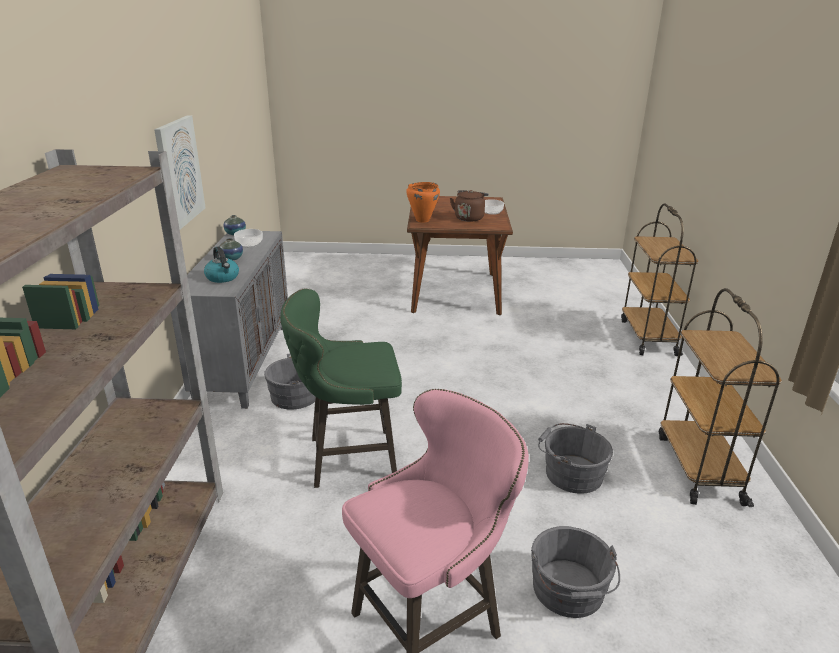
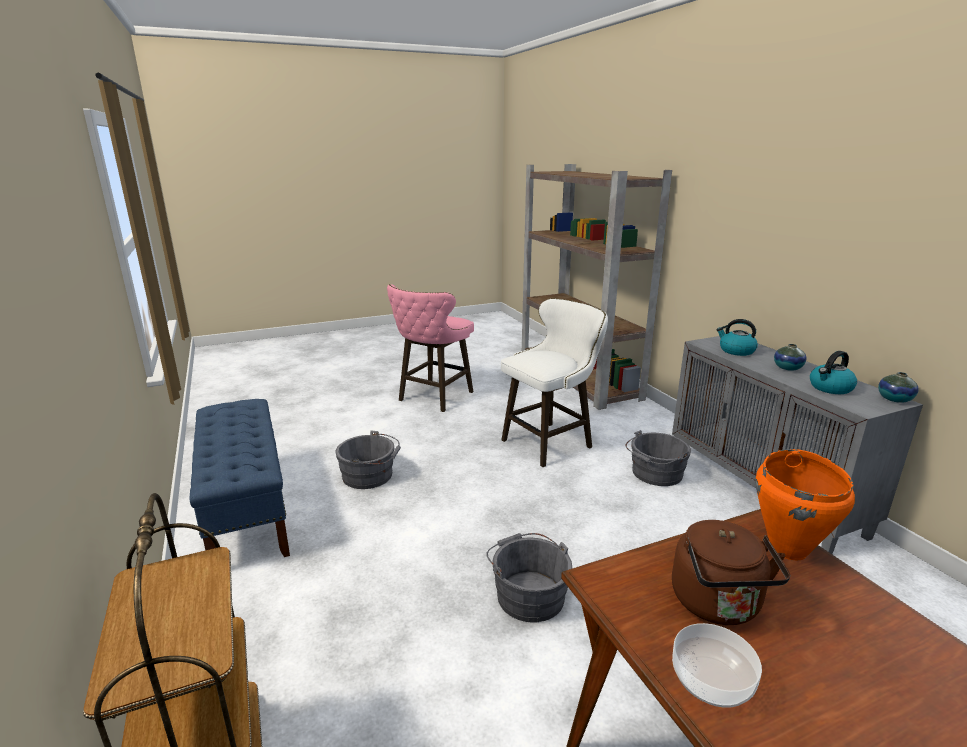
camera: 155 degrees right, 5 degrees down
picture [154,115,206,230] -> none
bowl [234,229,263,248] -> kettle [810,351,857,394]
green stool [280,288,402,488] -> white stool [501,298,608,467]
grey bucket [531,526,620,618] -> grey bucket moved to [486,533,572,623]
brown cart [659,288,782,507] -> blue bench [190,399,290,557]

